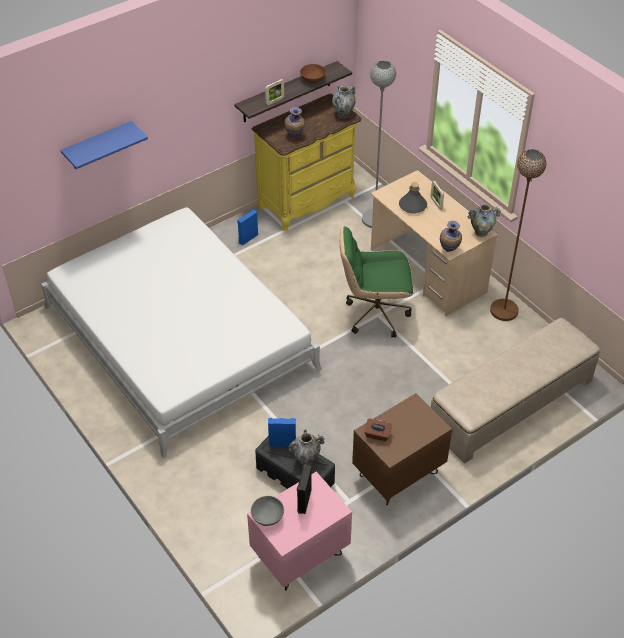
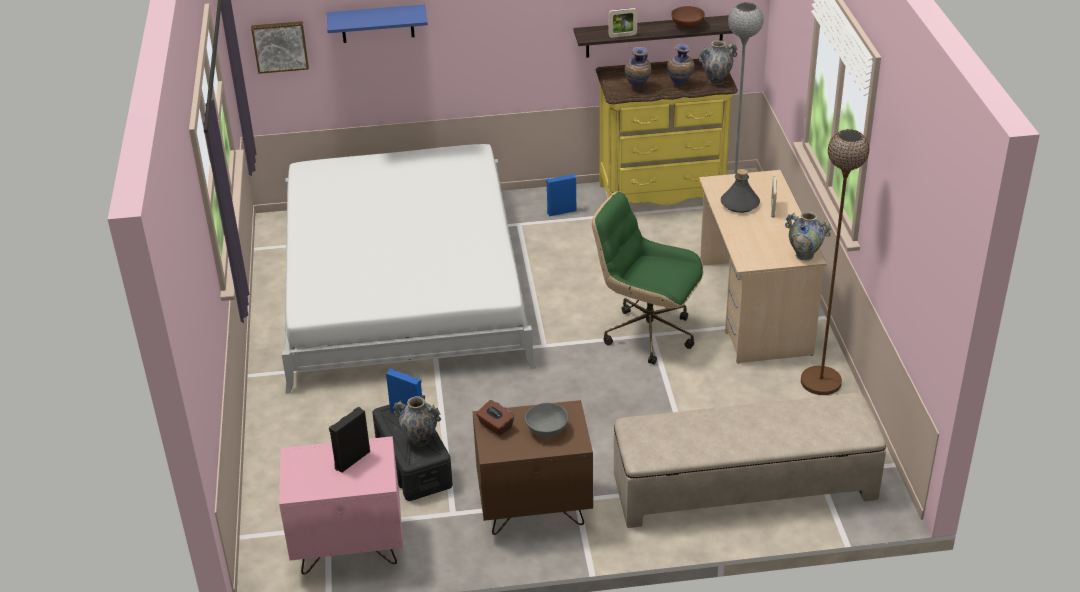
camera: 30 degrees right, 10 degrees down
grey bowl [251,496,284,526] -> grey bowl moved to [525,403,568,437]
vase [440,221,462,252] -> vase moved to [667,44,695,85]
none -> picture [251,21,309,74]

